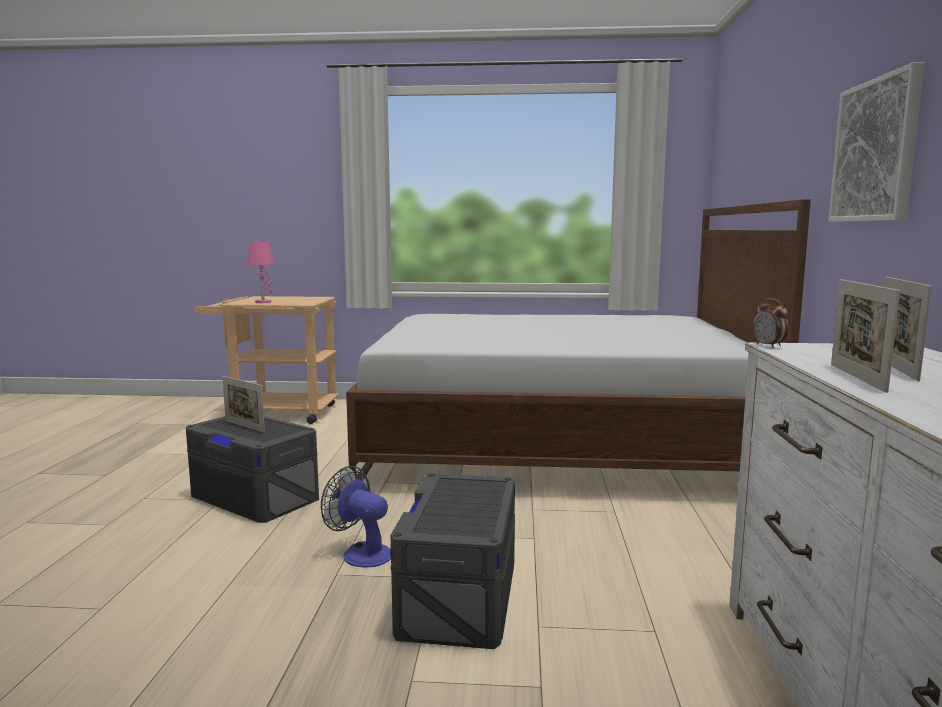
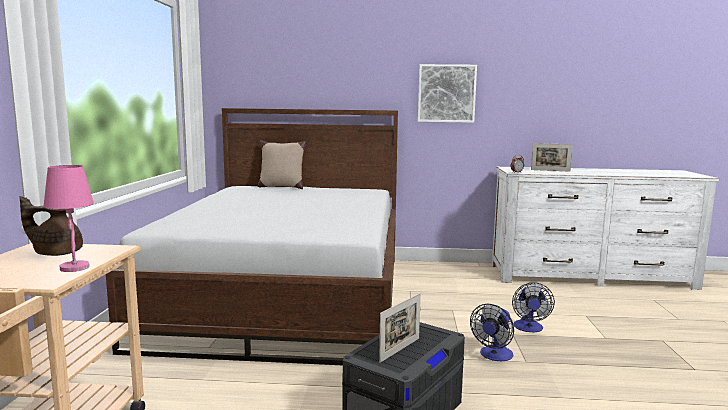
camera: 90 degrees left, 0 degrees up
grey storage box [390,473,515,649] -> fan [512,283,555,332]
picture frame [831,279,900,393] -> none
none -> brown teapot [19,196,83,256]
none -> beige pillow [258,140,306,189]

